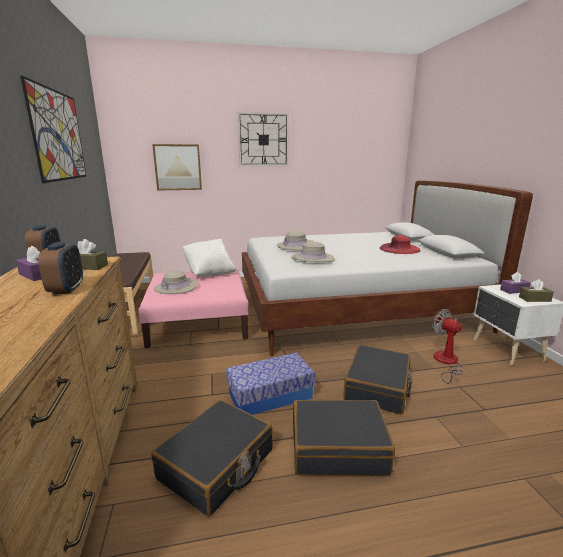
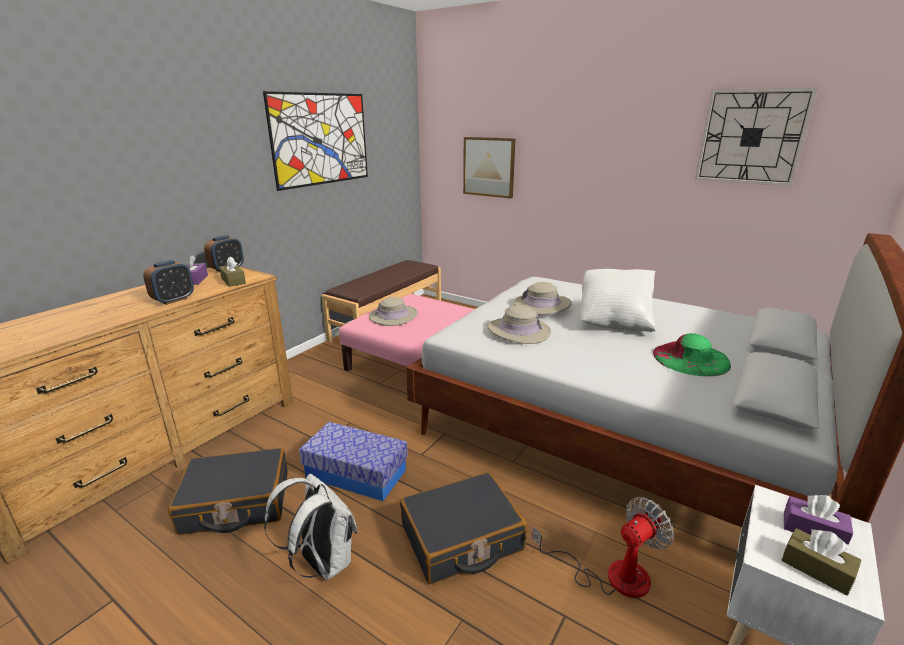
camera: 45 degrees right, 5 degrees up
white pillow [183,239,237,277] -> white pillow moved to [580,269,656,332]
wall clock [238,112,289,166] -> wall clock moved to [695,87,818,186]
black suitcase [293,400,395,476] -> white backpack [264,474,358,580]
red hat [379,235,420,254] -> green hat [653,333,731,376]
fan [432,309,463,384] -> fan turned 45 degrees clockwise [532,497,674,598]

